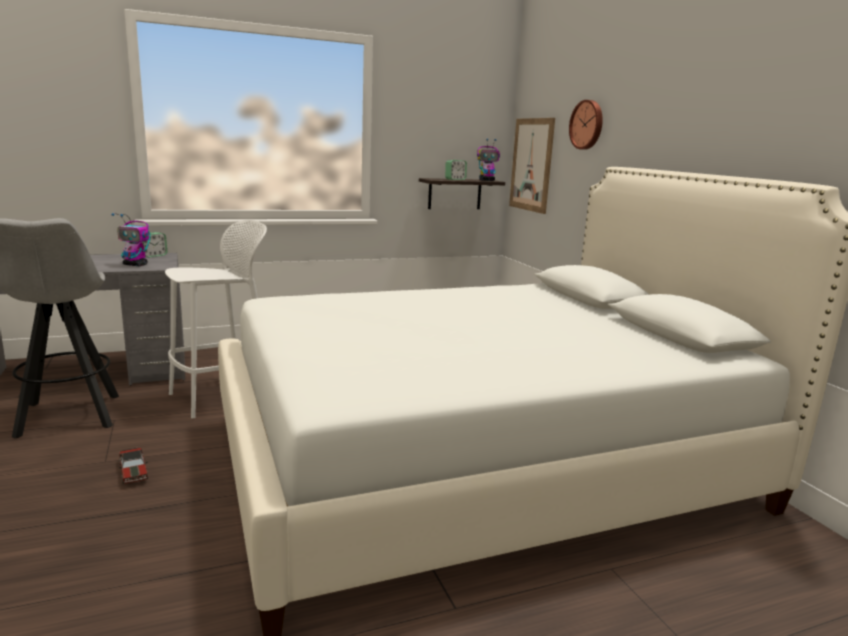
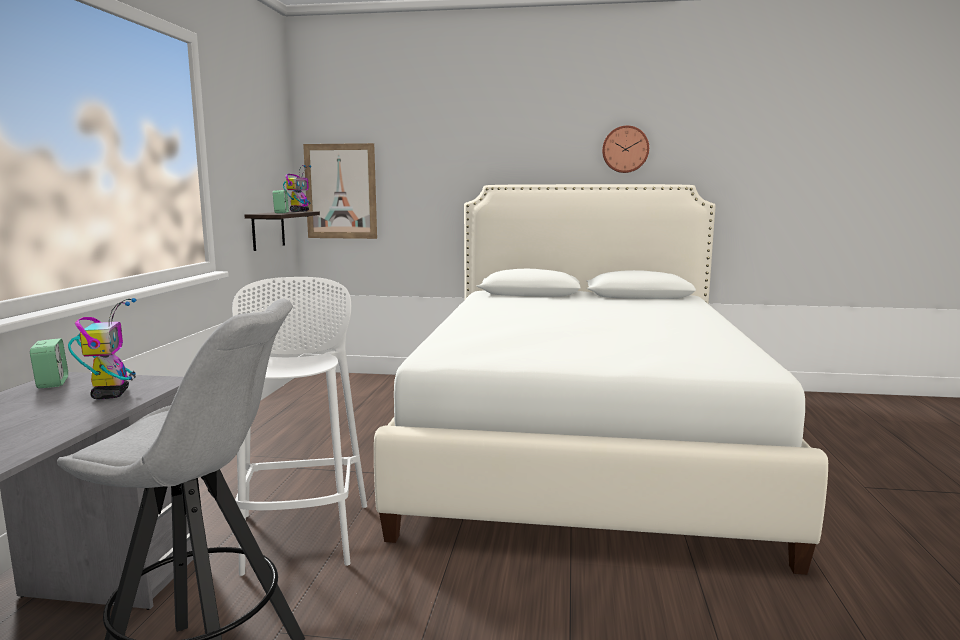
camera: 60 degrees left, 5 degrees down
toy robot [111,213,150,266] -> toy robot turned 60 degrees counterclockwise [68,298,136,399]
toy car [119,447,148,484] -> none
wall clock [569,100,603,150] -> wall clock moved to [602,125,649,173]

